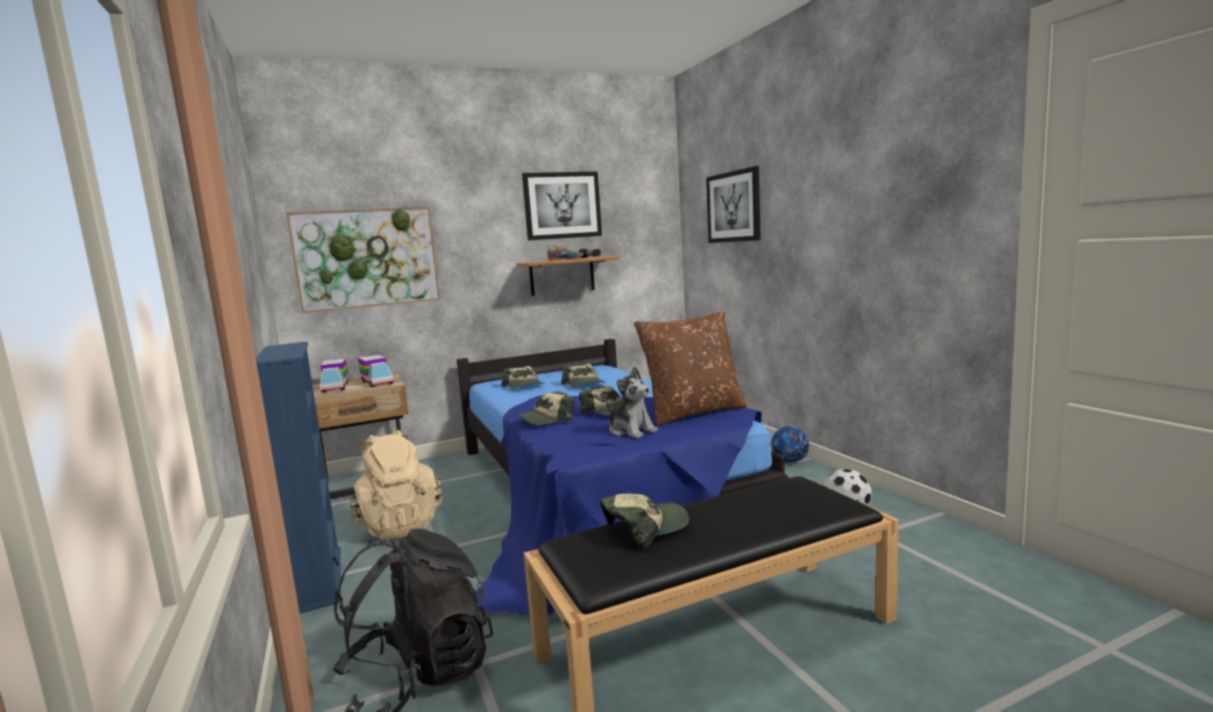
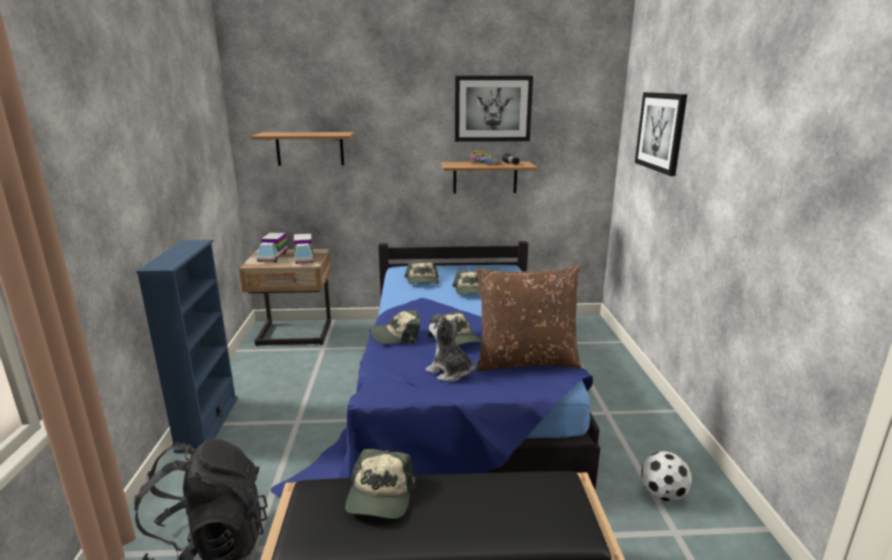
camera: 20 degrees right, 10 degrees up
picture [286,207,440,313] -> shelf [251,132,355,166]
beige backpack [349,430,442,540] -> none
cap [600,494,689,550] -> cap turned 105 degrees clockwise [345,449,416,519]
plush toy [606,366,658,438] -> plush toy turned 150 degrees clockwise [425,315,477,382]
football [771,426,809,463] -> none

